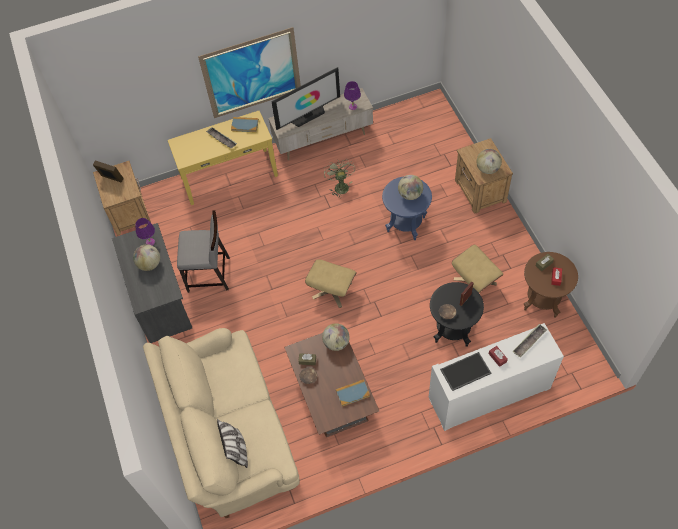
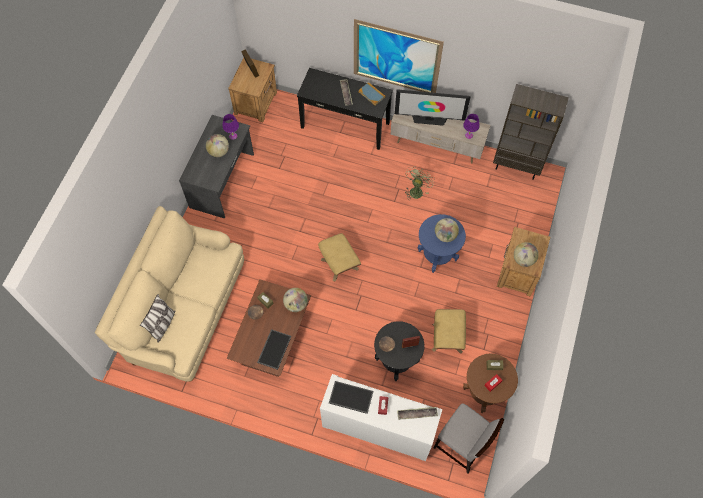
camera: 35 degrees right, 5 degrees up
yellow console table [168,111,278,205] -> black console table [297,68,393,150]
grey chair [177,211,230,293] -> grey chair moved to [433,403,504,474]
book [336,379,370,407] -> tray [257,329,292,370]
none -> brown bookcase [493,84,569,180]

